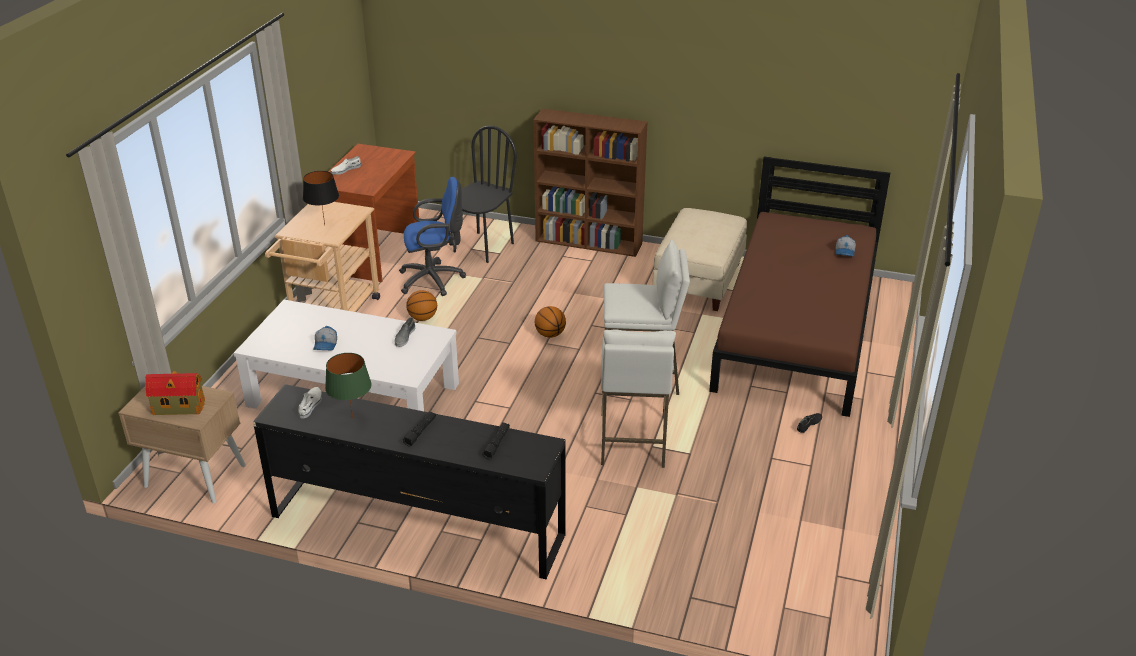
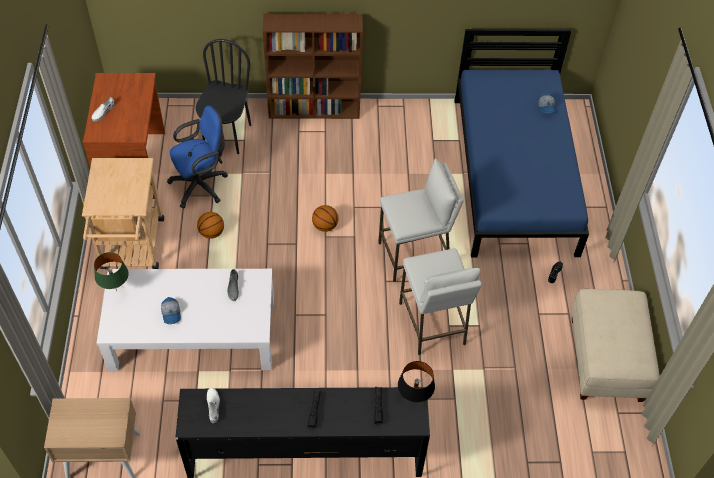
camera: 20 degrees left, 20 degrees up
toy house [145,371,205,415] -> none
black table lamp [303,171,339,224] -> black table lamp moved to [398,361,435,402]
green table lamp [325,353,372,418] -> green table lamp moved to [94,252,129,291]
beige ottoman [652,208,747,311] -> beige ottoman moved to [571,289,660,402]
brown bed [709,156,890,417] -> blue bed [455,29,589,258]

